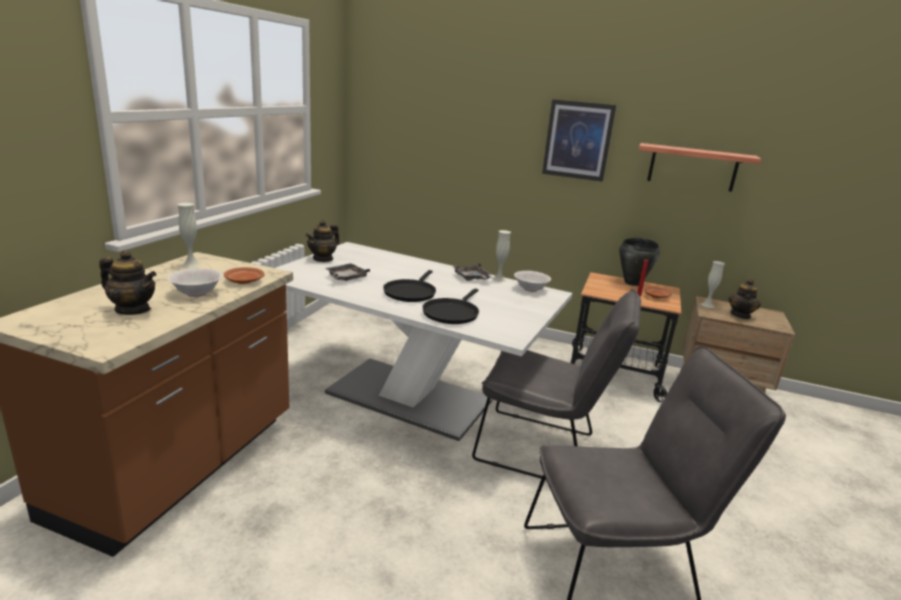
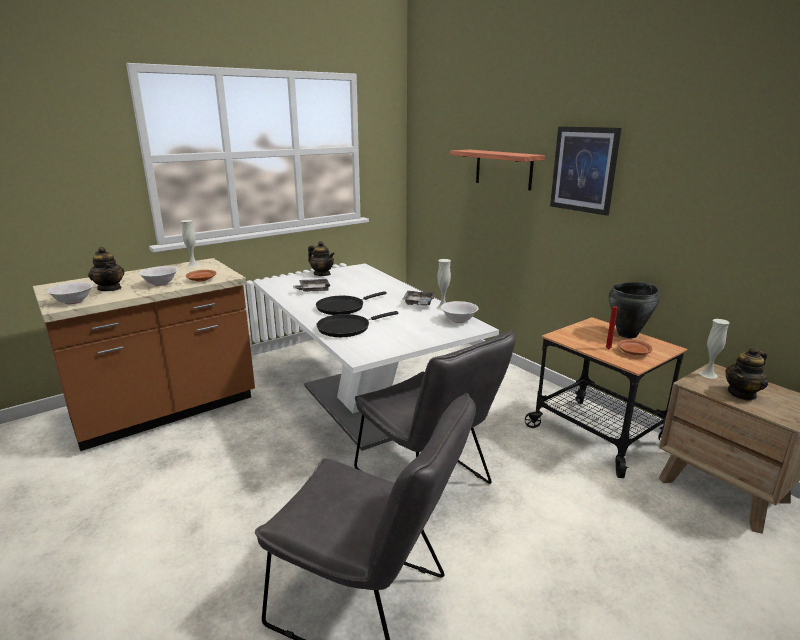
camera: 35 degrees right, 0 degrees up
teapot [305,220,340,262] -> teapot turned 120 degrees counterclockwise [308,241,335,276]
shelf [639,143,762,192] -> shelf moved to [450,150,545,190]
none -> white bowl [47,282,93,304]

